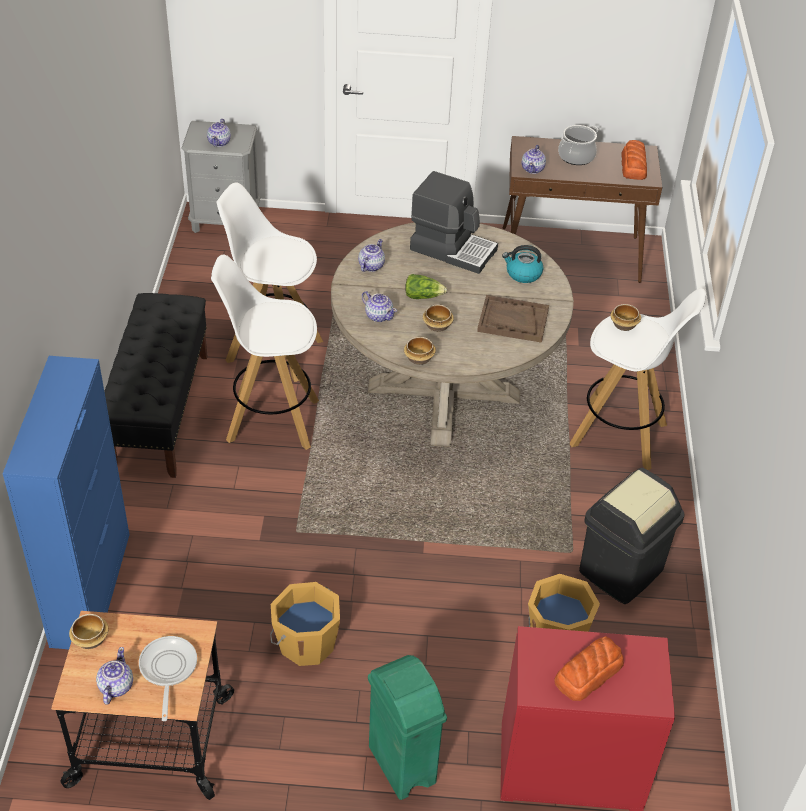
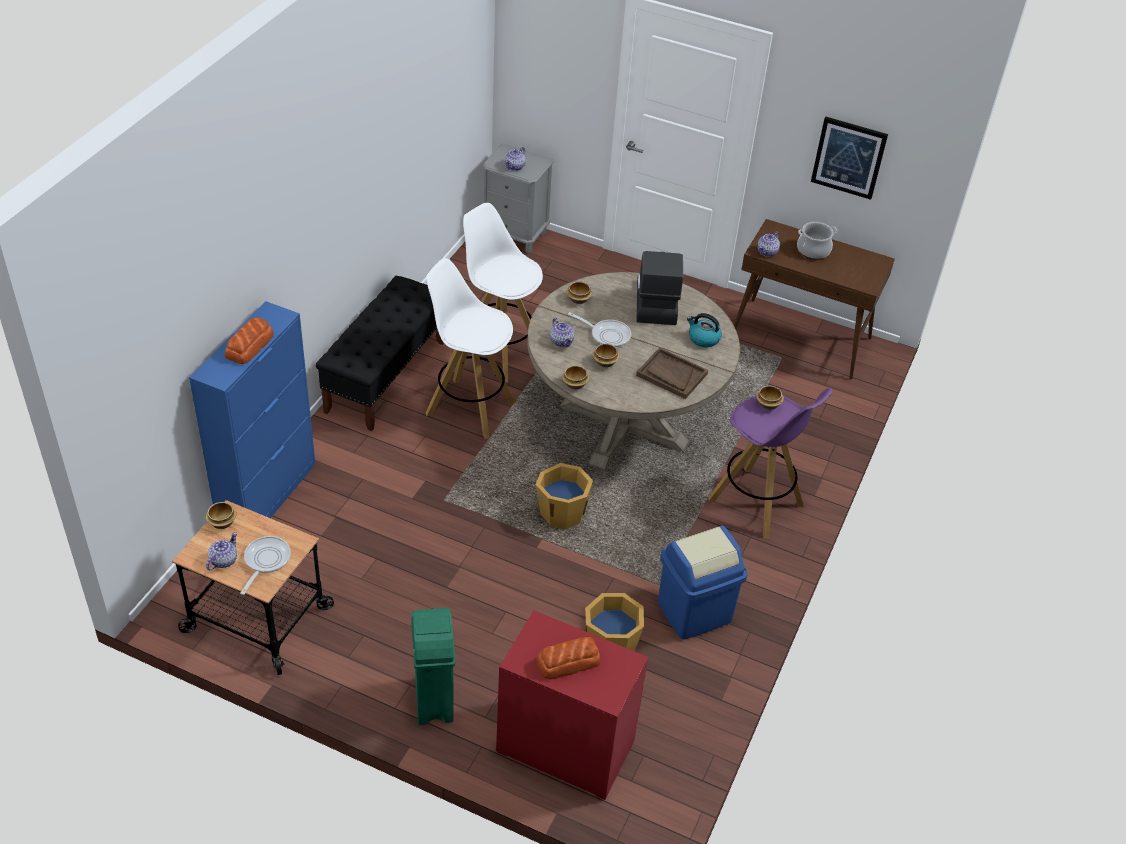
camera: 20 degrees right, 0 degrees up
orange bucket [270,582,340,666] -> orange bucket moved to [532,463,593,529]
teapot [358,239,385,272] -> bowl [566,281,592,304]
lettuce [405,274,447,299] -> frying pan [568,312,631,347]
coffee machine [410,171,498,274] -> coffee machine turned 135 degrees counterclockwise [637,251,683,325]
white stool [570,288,706,470] -> purple stool [708,388,832,539]
black trash can [579,468,685,604] -> blue trash can [658,526,748,639]
bread [621,140,647,180] -> bread moved to [225,317,274,364]
none -> picture [811,117,888,200]

